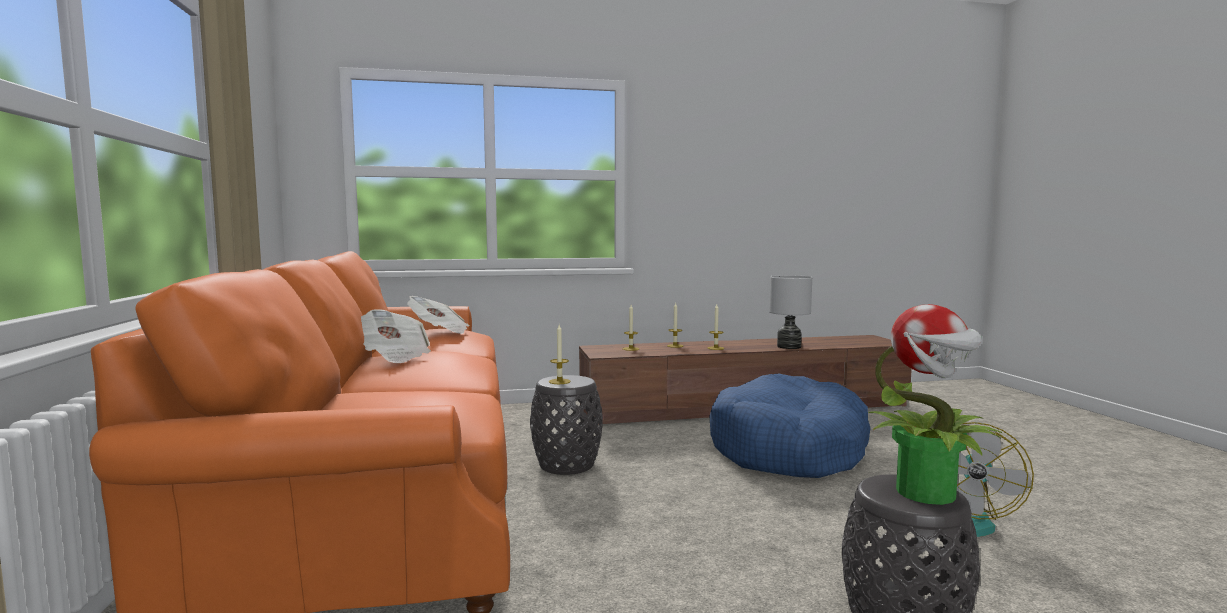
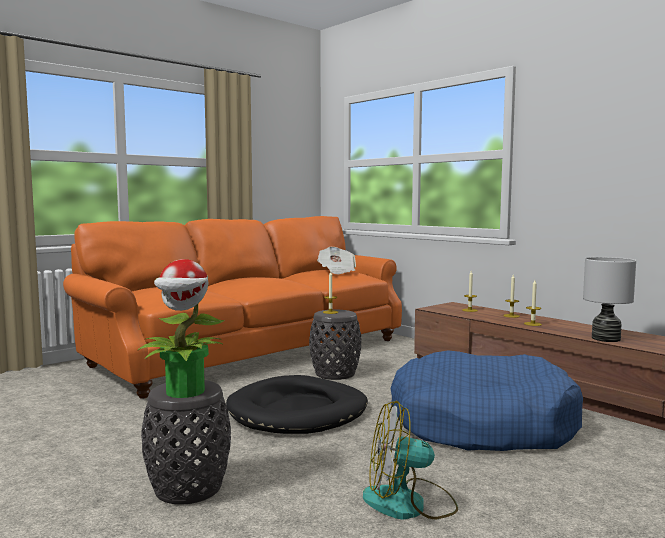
camera: 60 degrees right, 0 degrees up
newspaper [361,309,431,363] -> none
none -> black dog bed [226,375,368,434]

